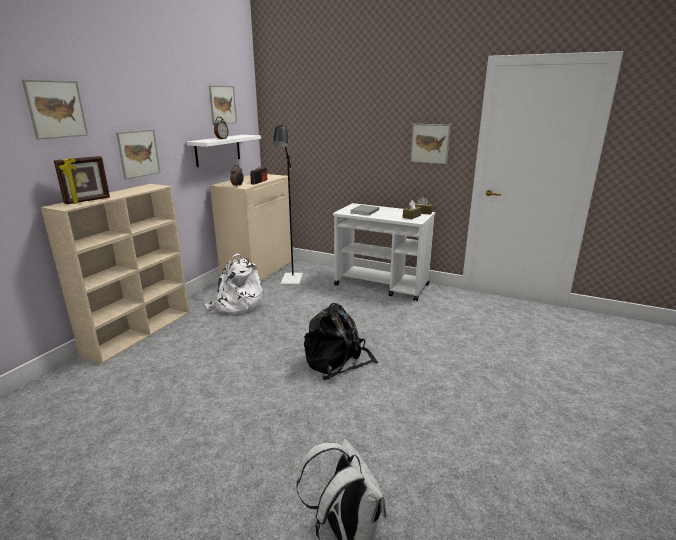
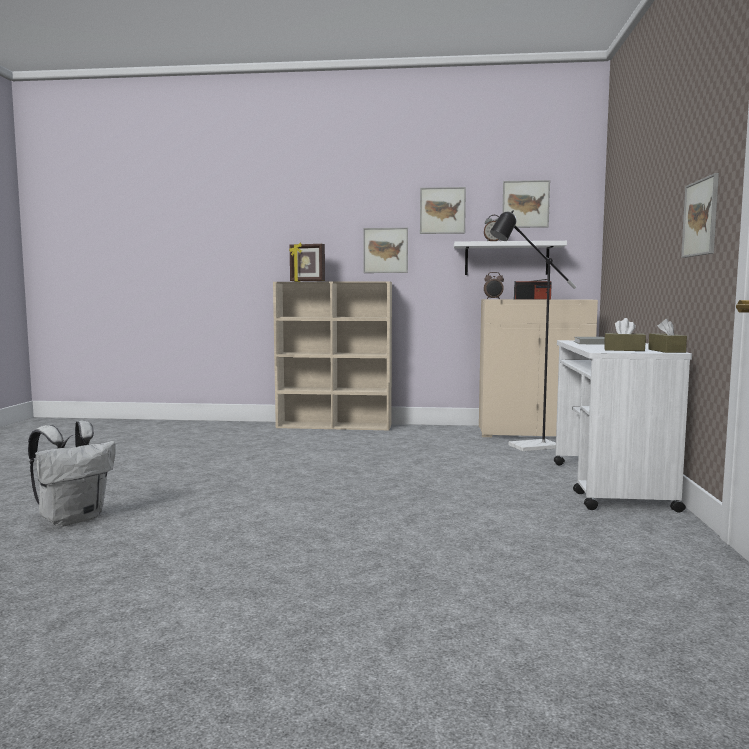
camera: 70 degrees right, 15 degrees down
picture [22,79,88,140] -> picture moved to [420,187,466,234]
white backpack [205,253,262,315] -> none
black backpack [304,303,379,380] -> none

